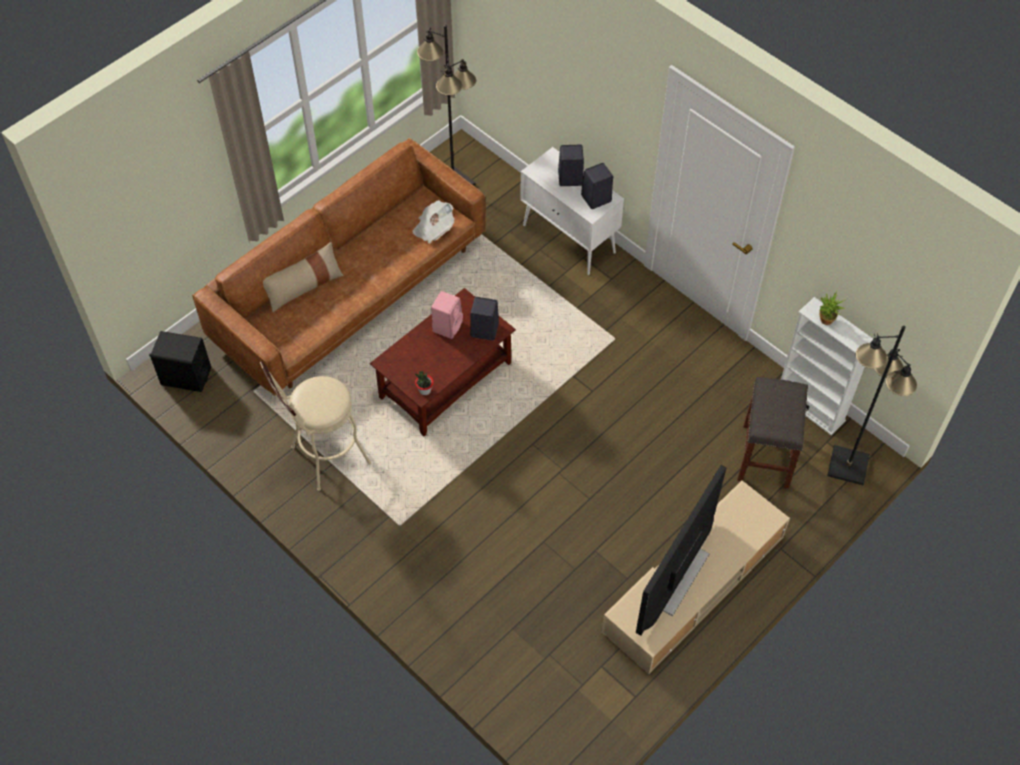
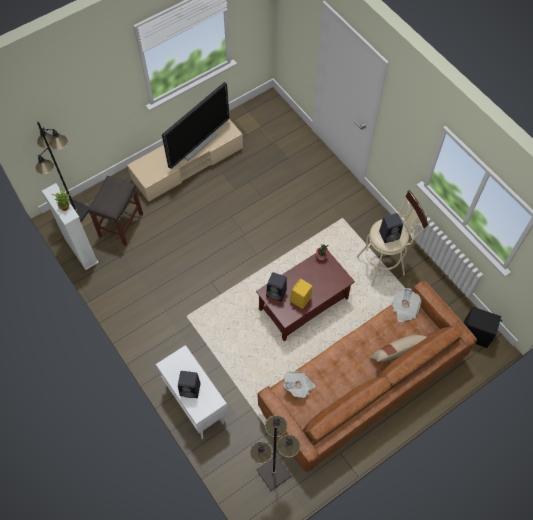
camera: 170 degrees left, 5 degrees up
pink speaker [431,291,463,339] -> yellow speaker [290,279,312,309]
black speaker [581,163,613,209] -> black speaker moved to [379,213,403,243]
none -> newspaper [392,288,421,322]

